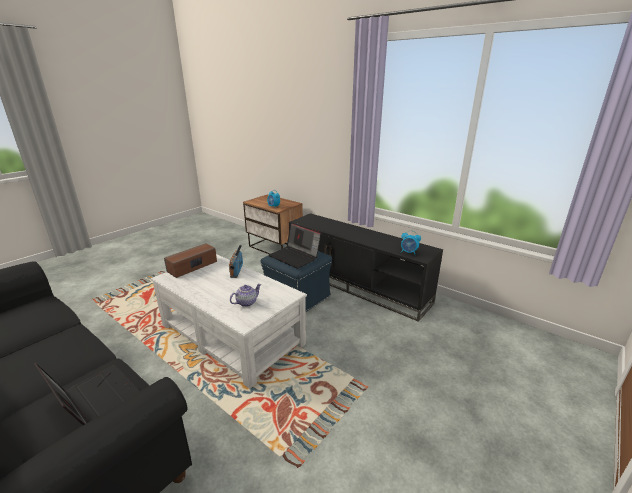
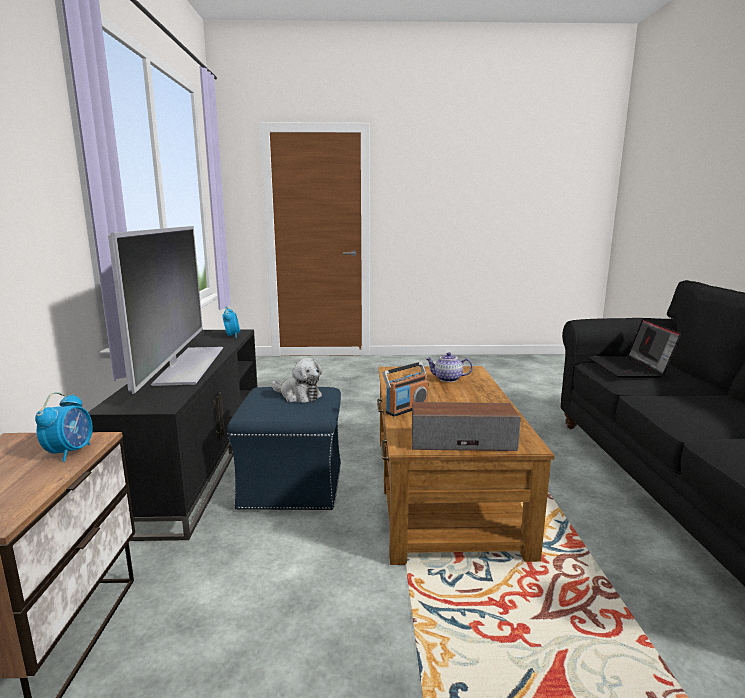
camera: 130 degrees left, 10 degrees down
white coffee table [151,254,307,389] -> brown coffee table [377,366,555,565]
laptop [269,223,321,269] -> plush toy [271,358,322,403]
none -> television [108,226,223,394]

